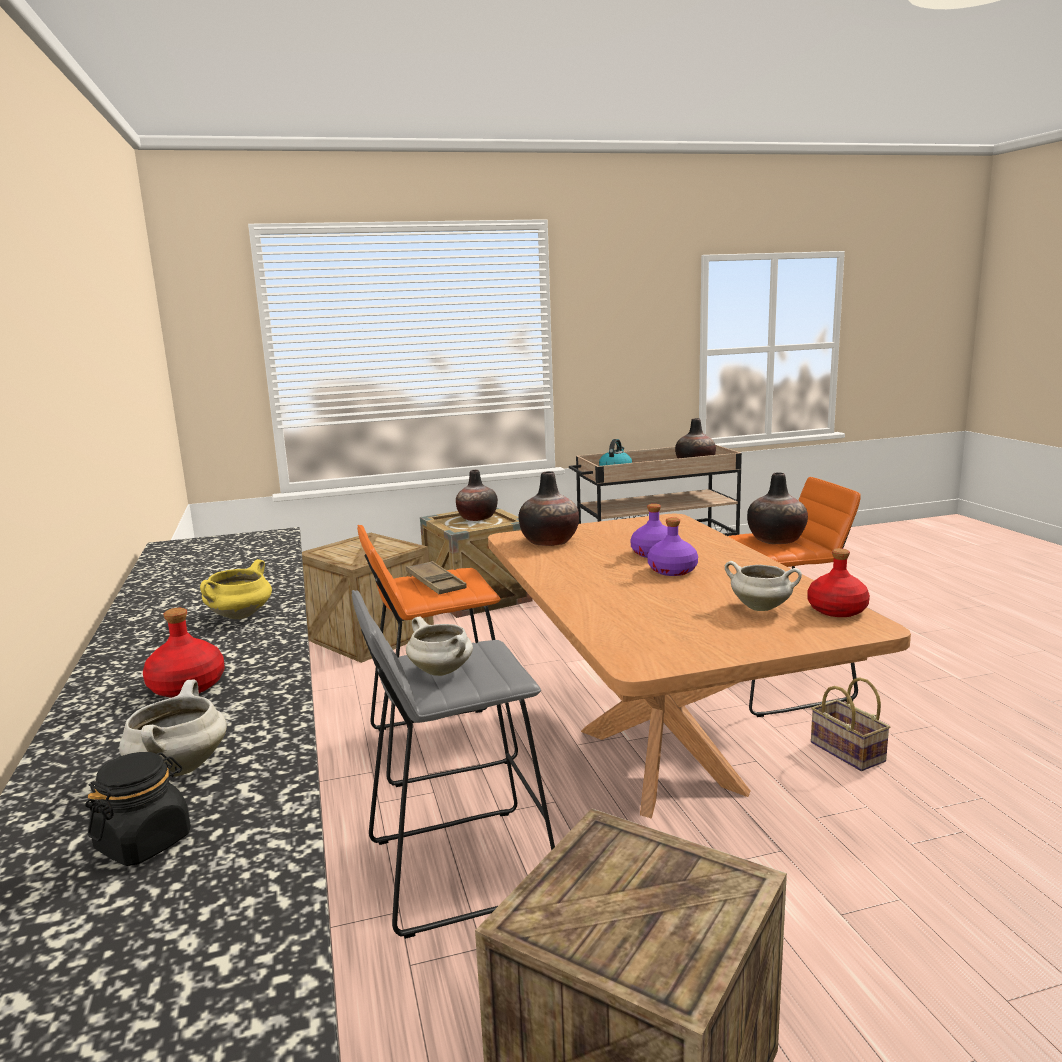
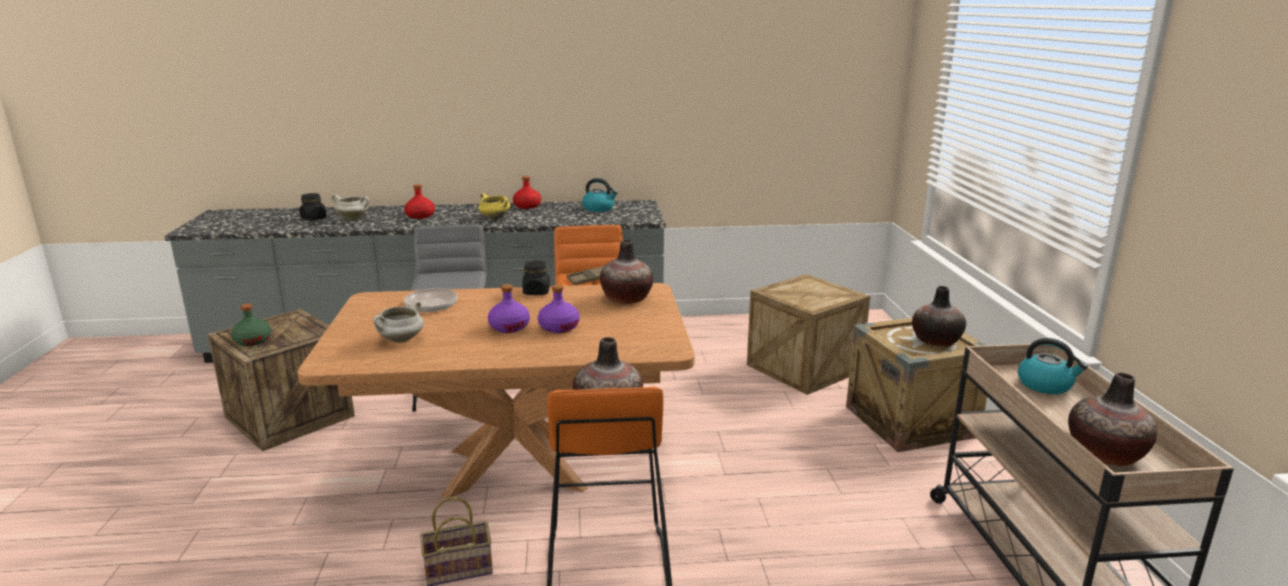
camera: 100 degrees right, 5 degrees up
white cooking pot [406,616,473,676] -> none
red bottle [808,548,870,617] -> red bottle moved to [513,176,541,209]
none -> green bottle [231,304,271,346]
none -> frying pan [404,288,458,312]
none -> black jar [522,261,550,295]
none -> kettle [582,178,618,212]

